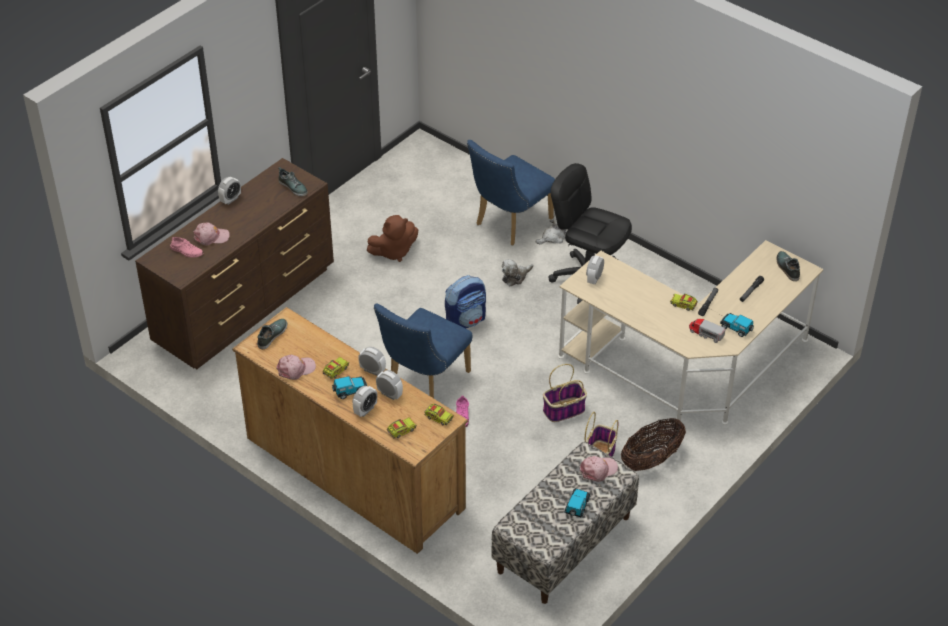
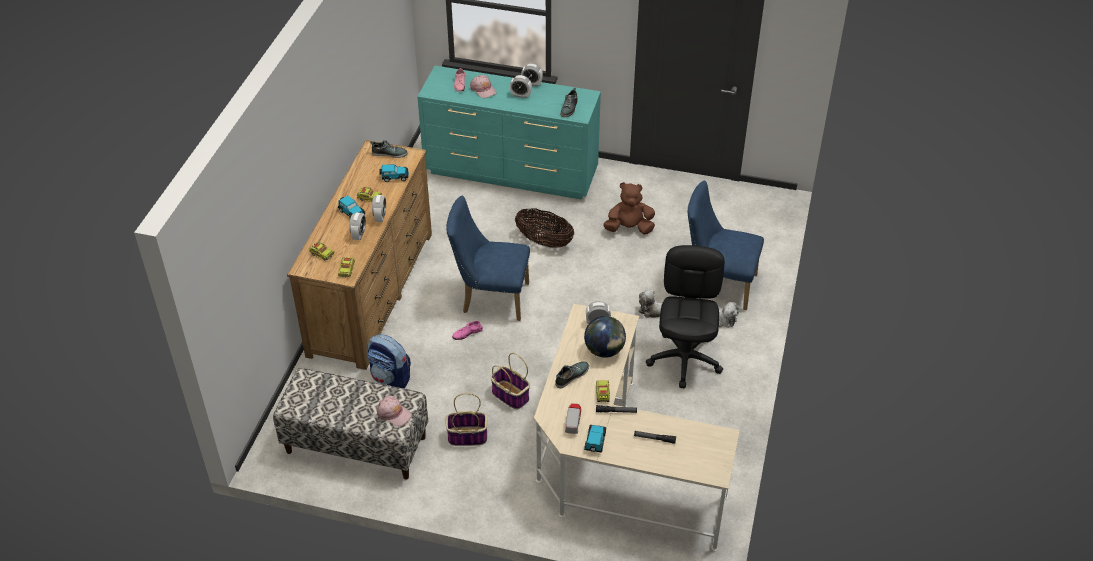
camera: 65 degrees right, 0 degrees up
brown dresser [135,158,334,369] -> turquoise dresser [417,66,601,199]
pink cap [276,355,316,380] -> none
alarm clock [352,386,377,417] -> alarm clock moved to [510,75,532,98]
brown plush toy [367,215,418,262] -> brown plush toy turned 135 degrees clockwise [603,182,655,235]
backpack [445,275,486,328] -> backpack moved to [368,334,411,388]
toy car [564,489,590,518] -> toy car moved to [380,164,409,182]
basket [621,418,686,471] -> basket moved to [515,208,574,248]
shoe [777,251,800,281] -> shoe moved to [555,362,589,388]
none -> globe [584,316,626,358]

